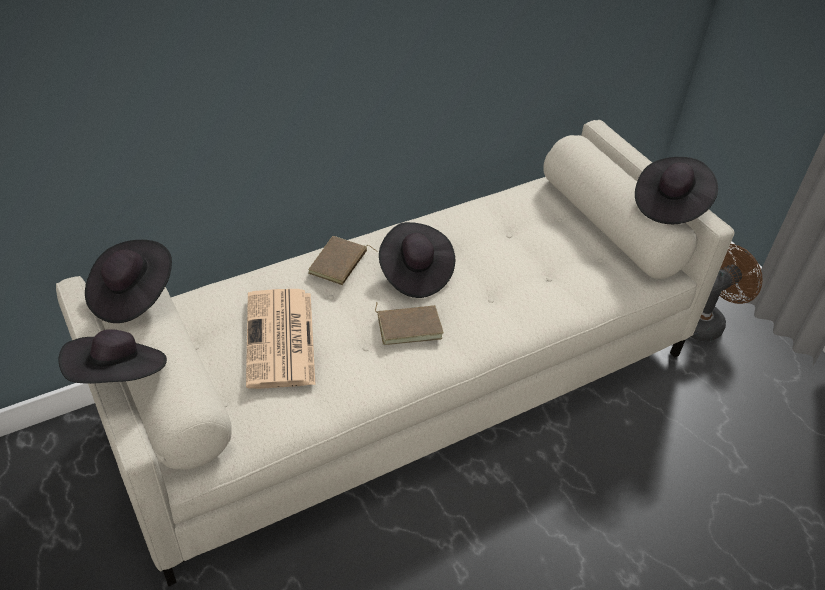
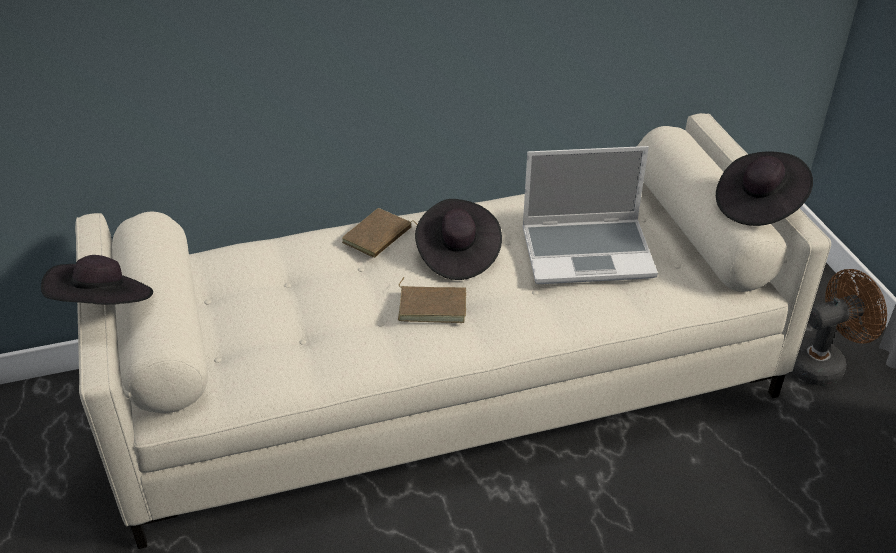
camera: 15 degrees right, 5 degrees down
black hat [85,240,172,323] -> none
newspaper [246,289,315,389] -> none
none -> laptop [523,146,658,284]

